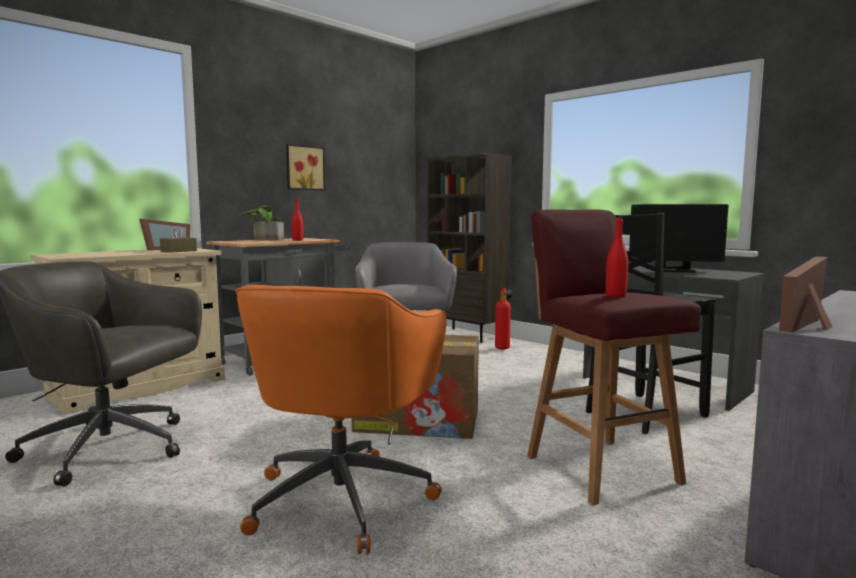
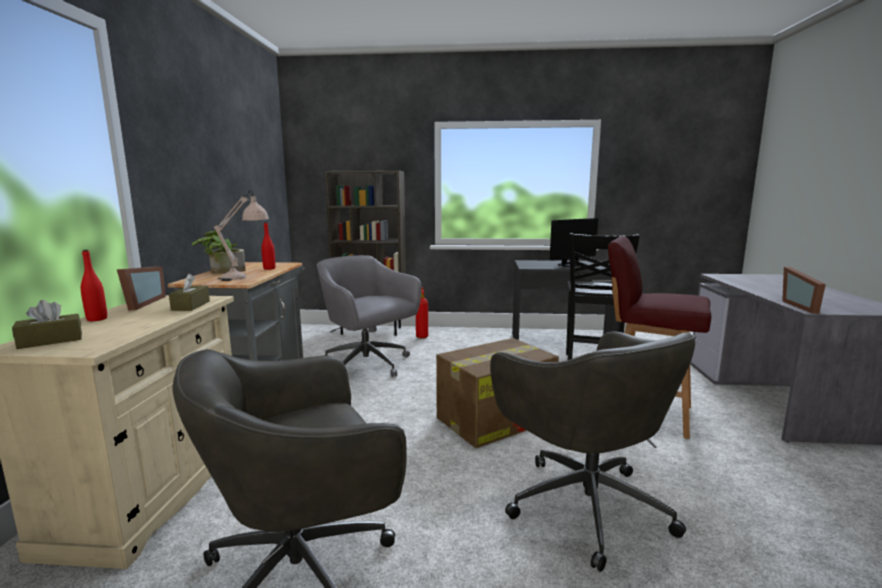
camera: 40 degrees left, 5 degrees up
orange office chair [236,285,447,554] -> grey office chair [490,331,696,572]
picture [286,144,325,190] -> none
red bottle [606,217,628,297] -> red bottle moved to [81,250,107,321]
none -> brown tissue box [12,300,82,349]
none -> beige table lamp [214,190,269,281]

